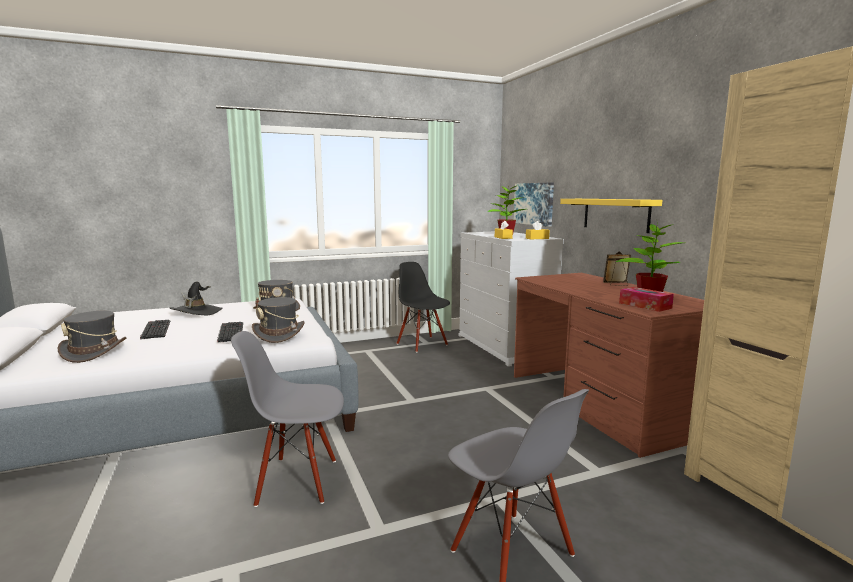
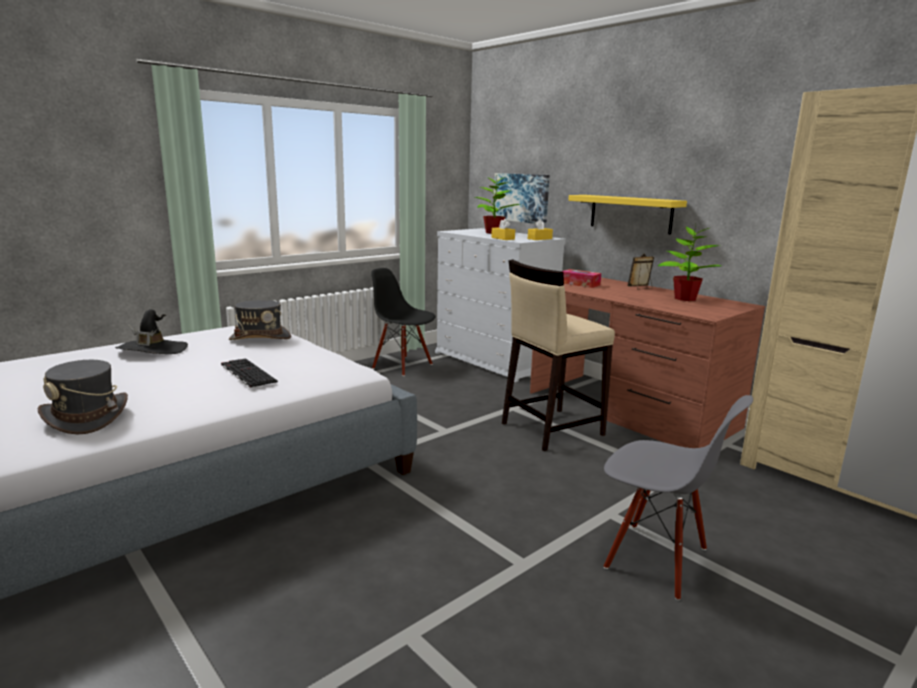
camera: 20 degrees left, 5 degrees up
keyboard [140,320,170,340] -> none
grey chair [231,331,344,507] -> none
grey hat [252,297,305,343] -> none
tissue box [619,287,674,312] -> tissue box moved to [562,269,601,288]
none -> beige stool [502,259,615,451]

